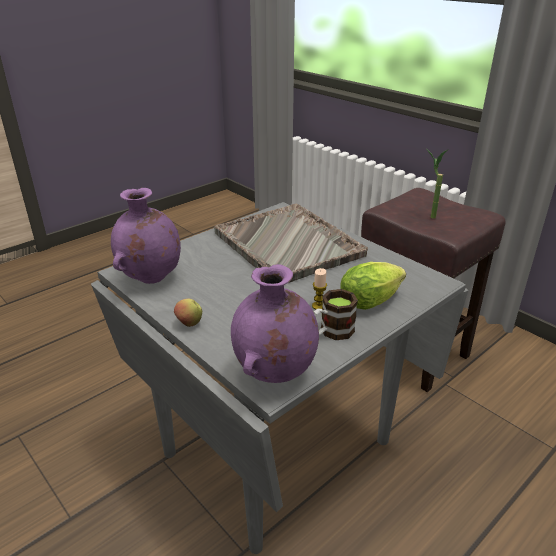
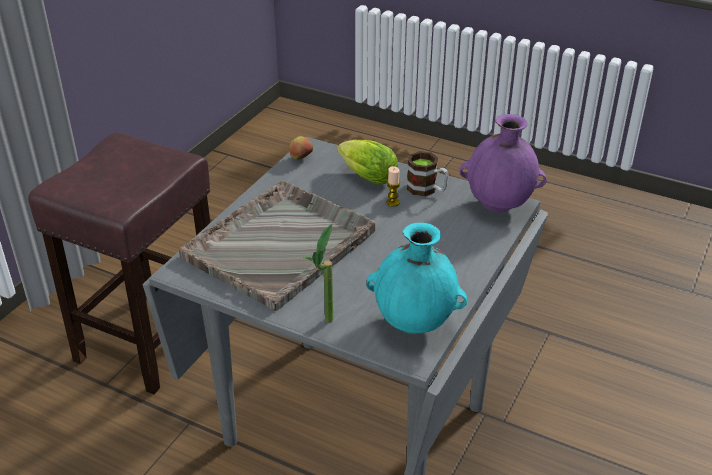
camera: 110 degrees left, 5 degrees up
purple vase [111,188,181,284] -> turquoise vase [366,222,467,334]
apple [174,299,202,327] -> apple moved to [289,136,313,160]
potted plant [427,150,448,219] -> potted plant moved to [303,224,333,323]

